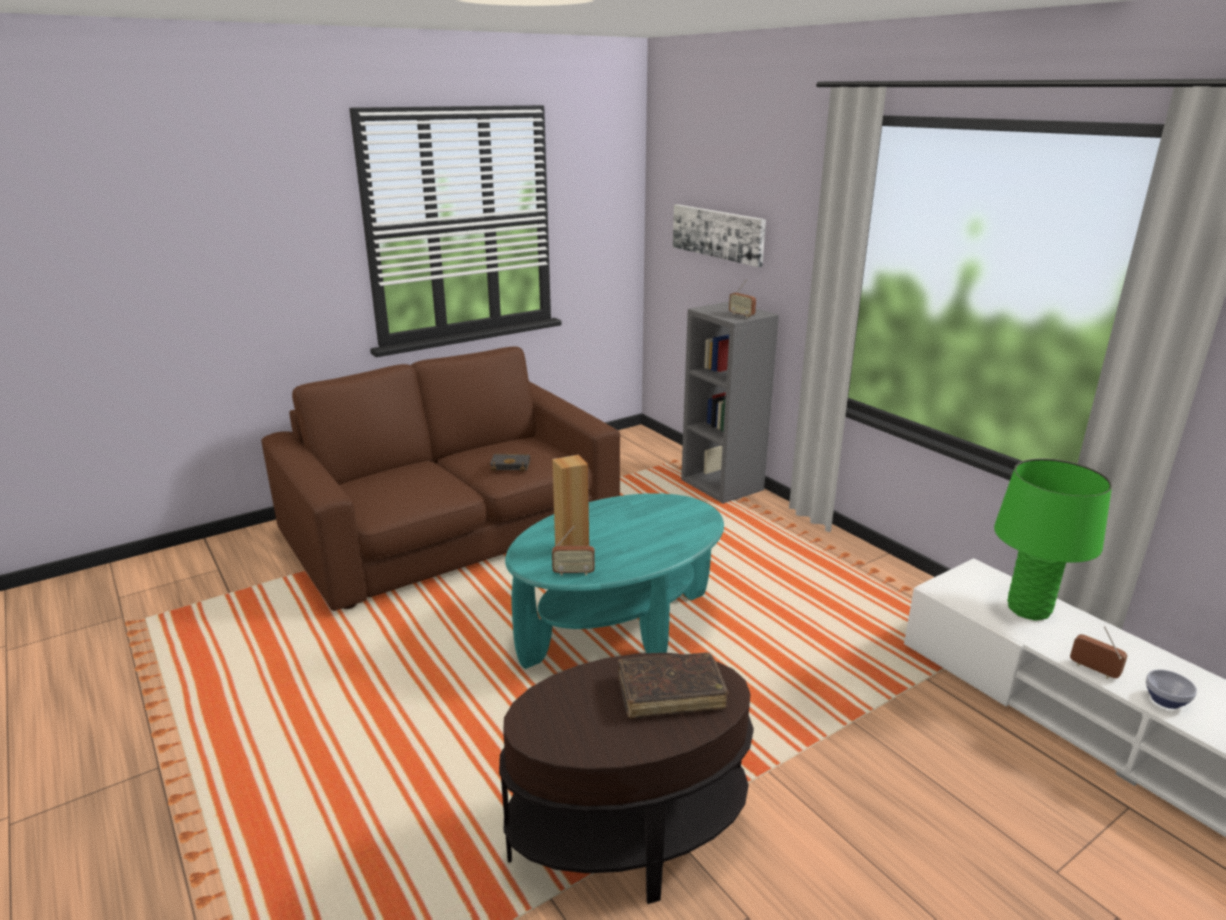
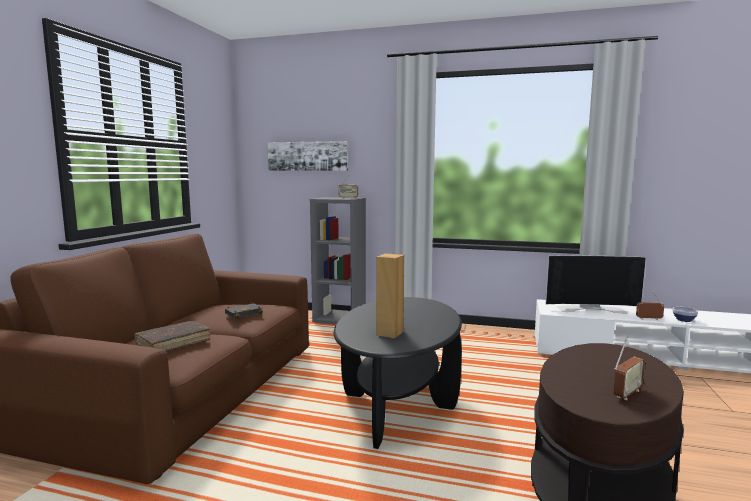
camera: 40 degrees left, 15 degrees down
turquoise coffee table [505,493,724,669] -> black coffee table [334,297,462,449]
radio [552,526,595,576] -> radio moved to [613,337,645,400]
brown book [618,652,728,719] -> brown book moved to [134,321,210,351]
green table lamp [994,459,1112,621] -> television [546,255,646,314]

